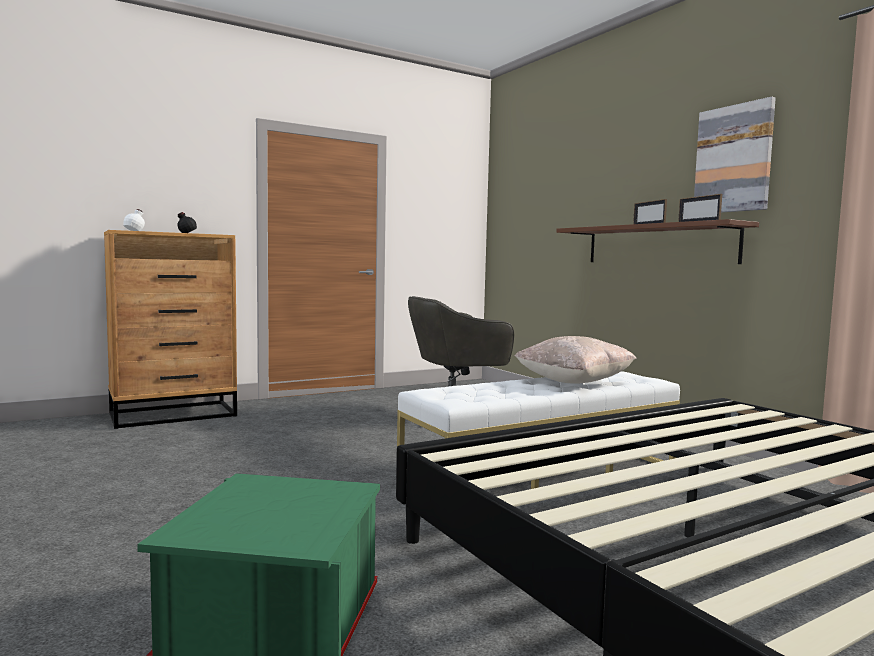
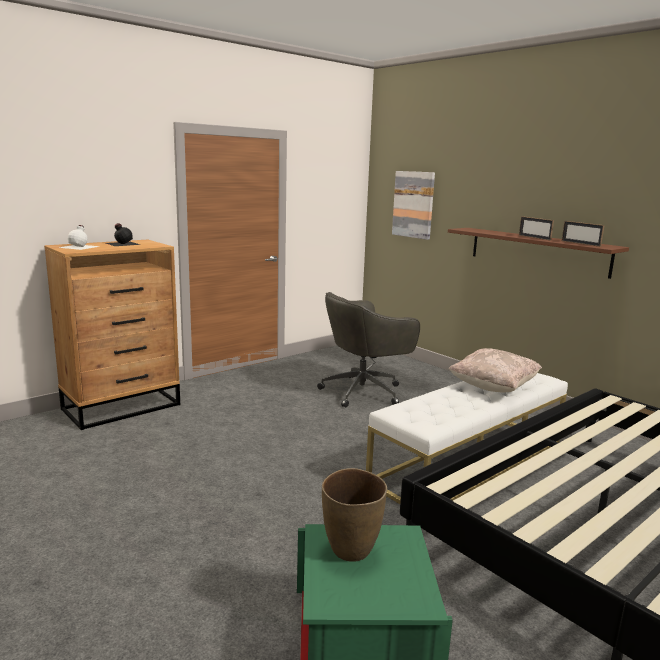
camera: 10 degrees left, 10 degrees up
picture [694,97,776,212] -> picture moved to [392,171,435,240]
none -> brown vase [322,468,387,562]

